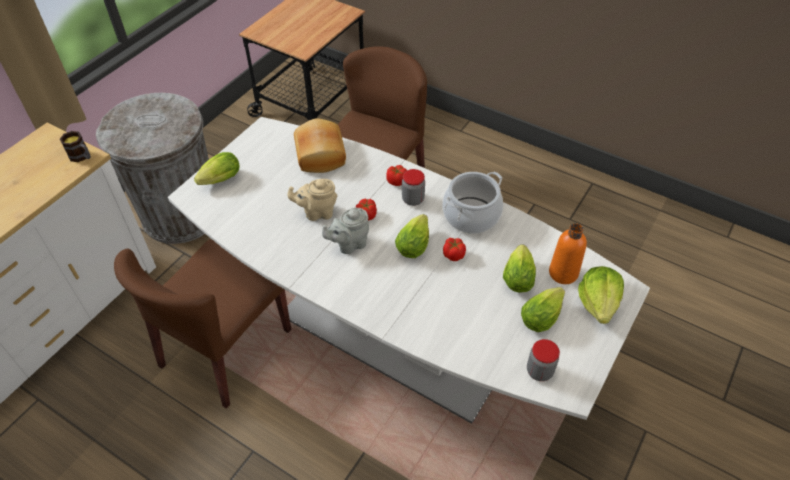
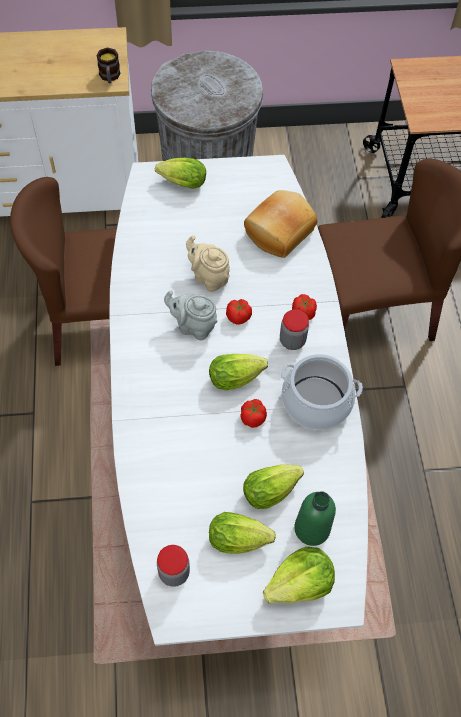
camera: 50 degrees right, 10 degrees up
orange bottle [549,223,587,284] -> green bottle [294,491,336,546]

